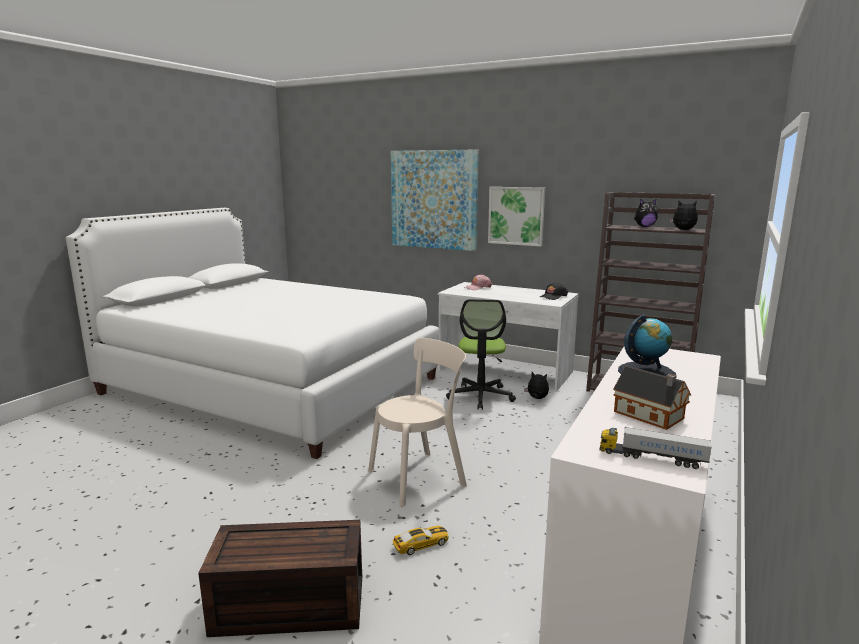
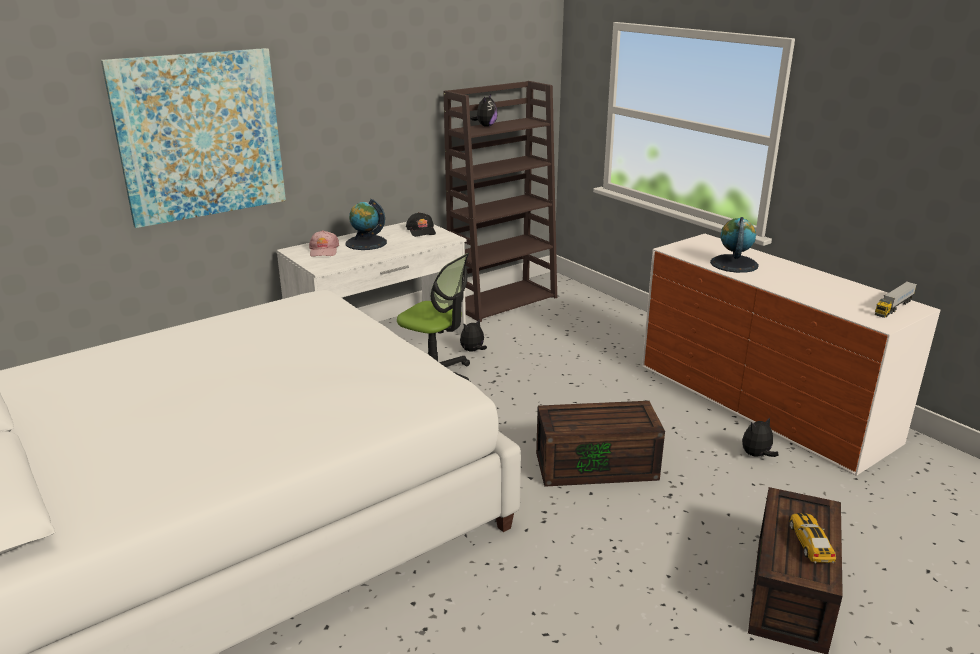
camera: 65 degrees left, 10 degrees up
beige chair [368,338,467,507] -> brown storage box [536,401,665,487]
toy car [392,526,449,555] -> toy car moved to [790,513,836,563]
picture [488,187,545,246] -> none
toy house [613,366,691,430] -> none
plush toy [669,201,698,230] -> plush toy moved to [742,417,779,457]
none -> globe [346,199,387,250]

